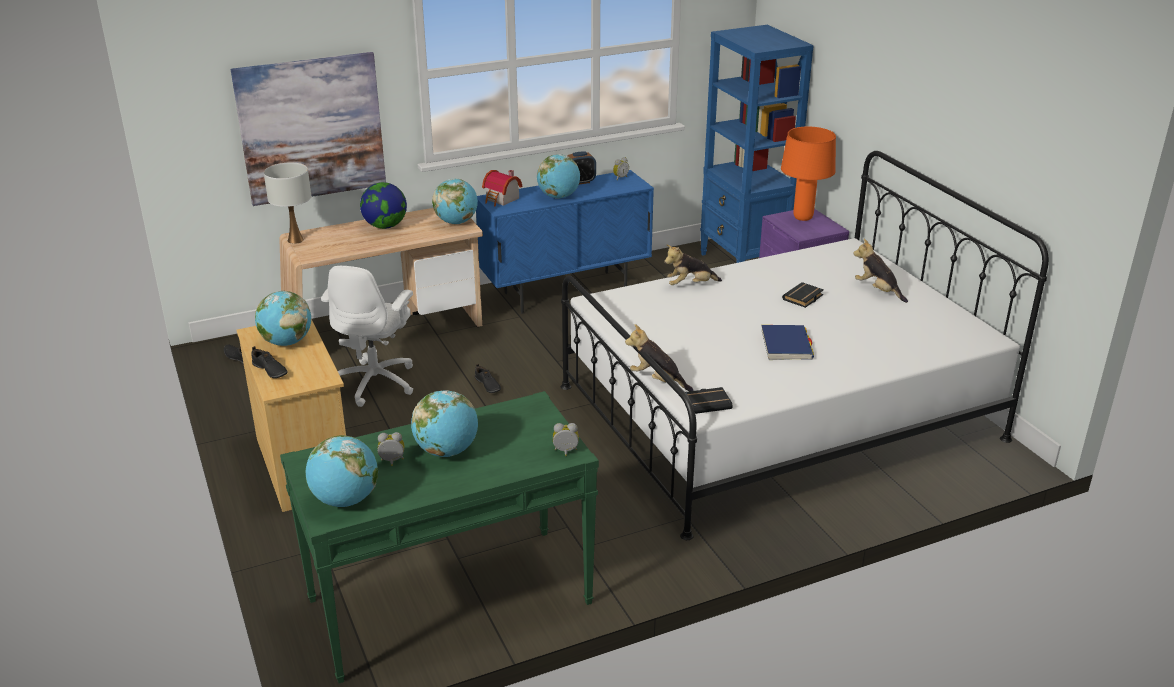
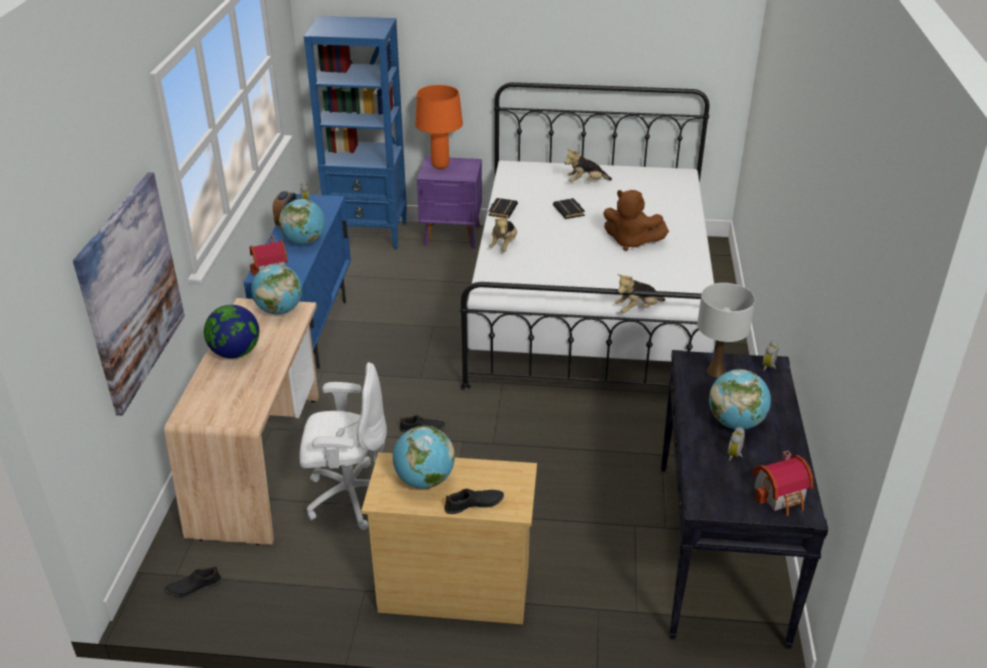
camera: 60 degrees left, 5 degrees up
white table lamp [264,163,311,244] -> white table lamp moved to [697,283,755,378]
green console table [280,391,599,683] -> black console table [661,350,828,649]
globe [306,435,378,507] -> toy house [752,451,813,516]
white office chair [321,266,413,407] -> white office chair turned 45 degrees counterclockwise [299,362,387,530]
black book [686,387,733,414] -> black book moved to [488,198,518,219]
blue book [761,325,814,360] -> brown plush toy [603,190,669,251]

